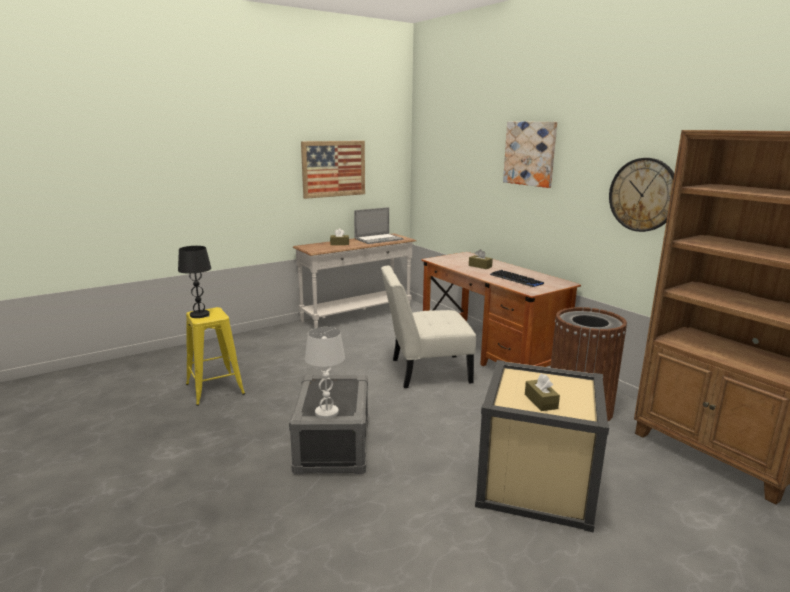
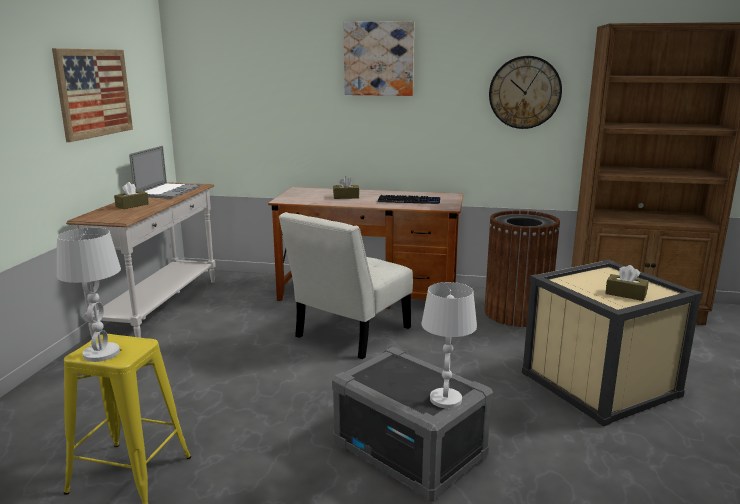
camera: 45 degrees left, 0 degrees up
black table lamp [178,246,211,318] -> white table lamp [57,228,121,362]

